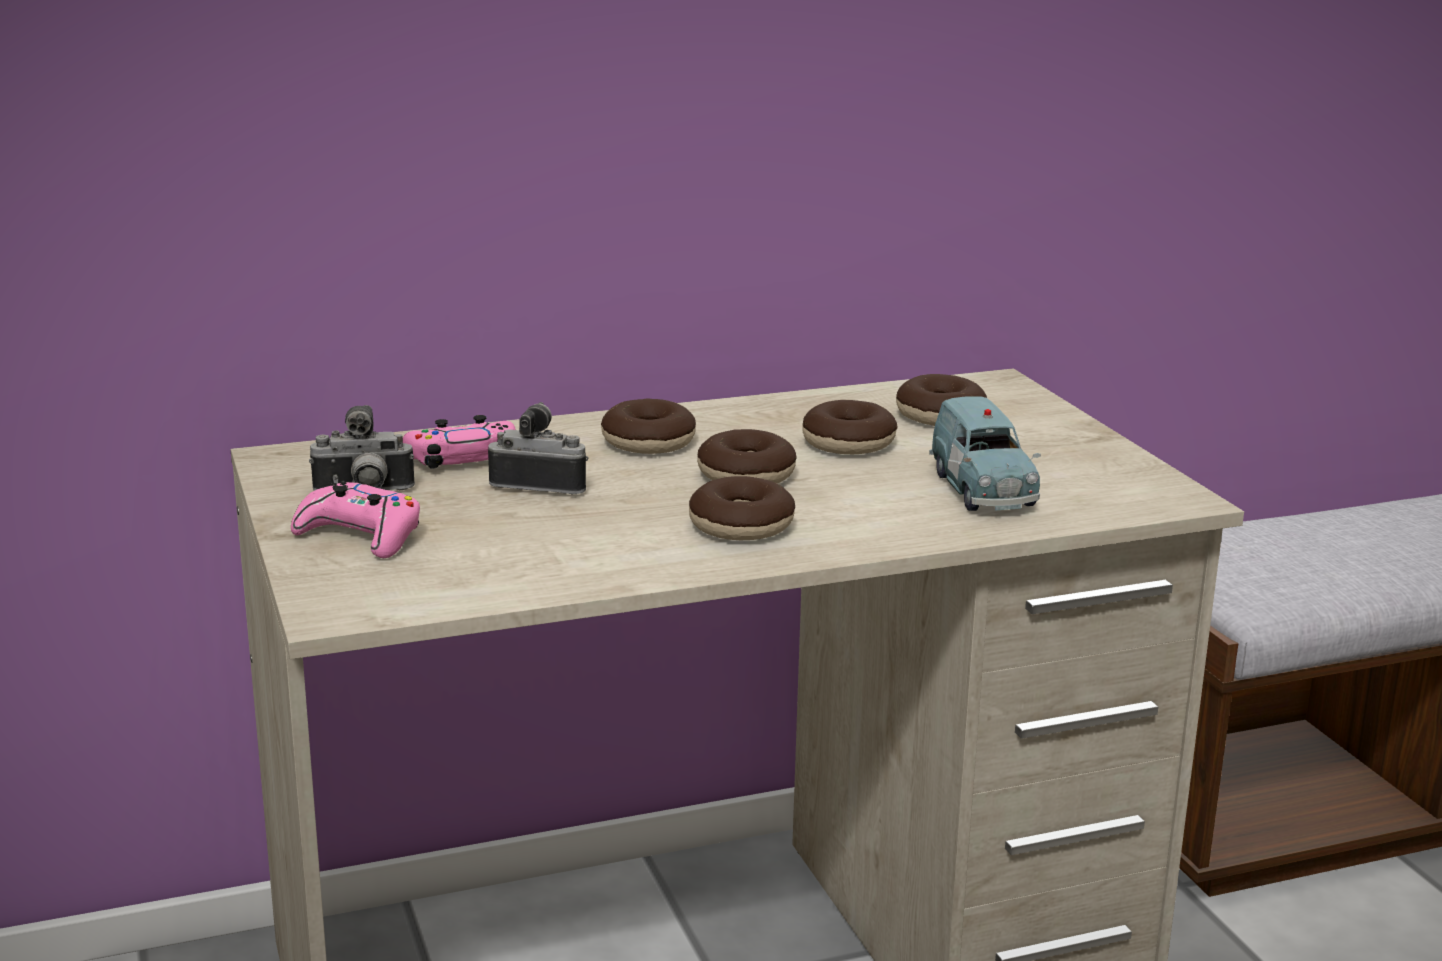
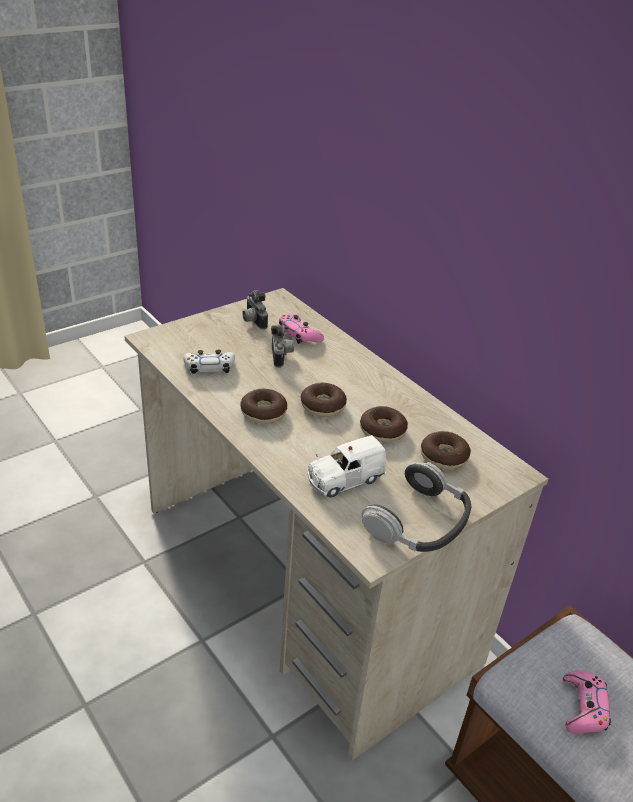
camera: 70 degrees right, 15 degrees up
pink game controller [291,482,420,558] -> pink game controller moved to [563,670,611,734]
donut [601,398,696,454] -> none
blue toy car [929,396,1041,511] -> white toy car [308,435,386,498]
none -> white game controller [183,349,235,374]
none -> headphones [362,462,471,552]

